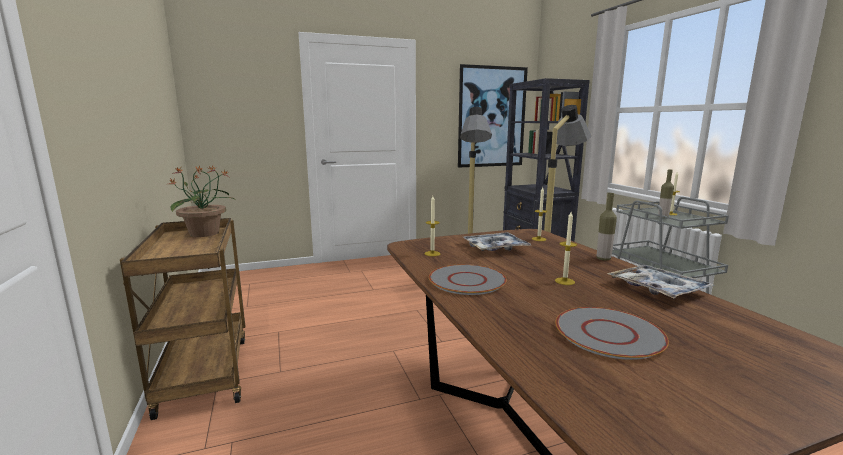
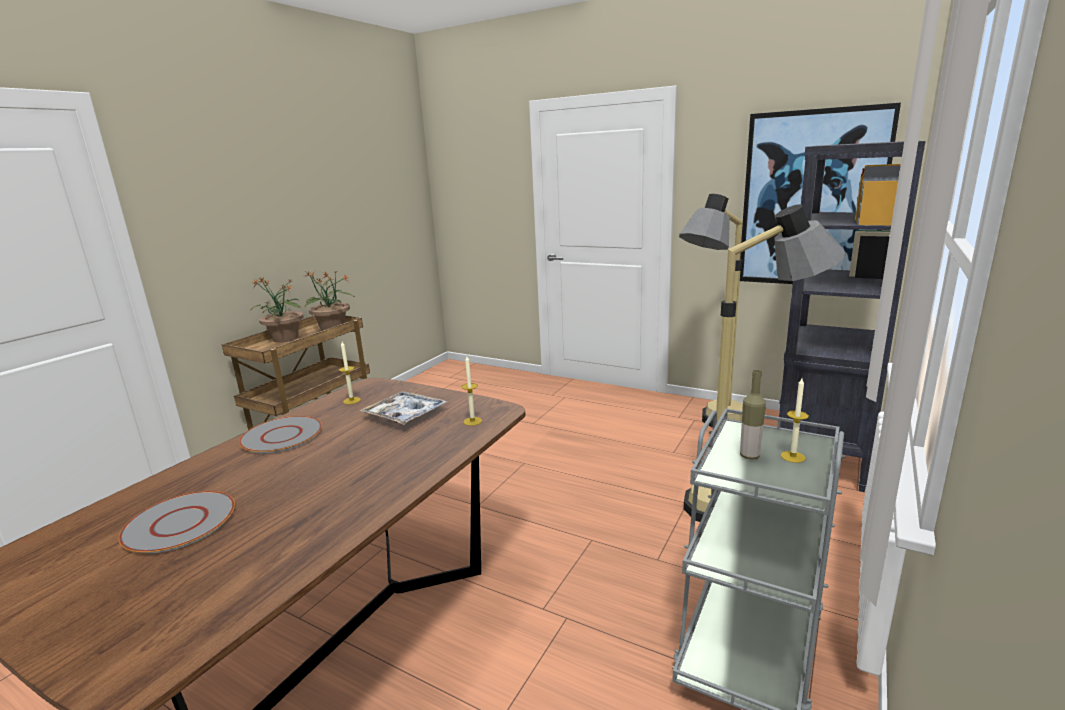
camera: 50 degrees right, 5 degrees up
candle [555,212,577,285] -> none
bottle [597,193,617,261] -> none
tray [606,265,714,298] -> none
none -> potted plant [250,278,303,343]

